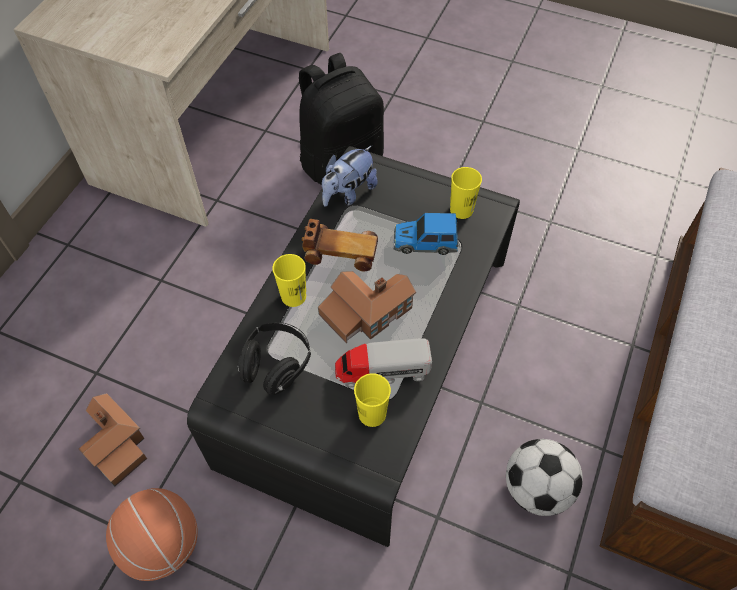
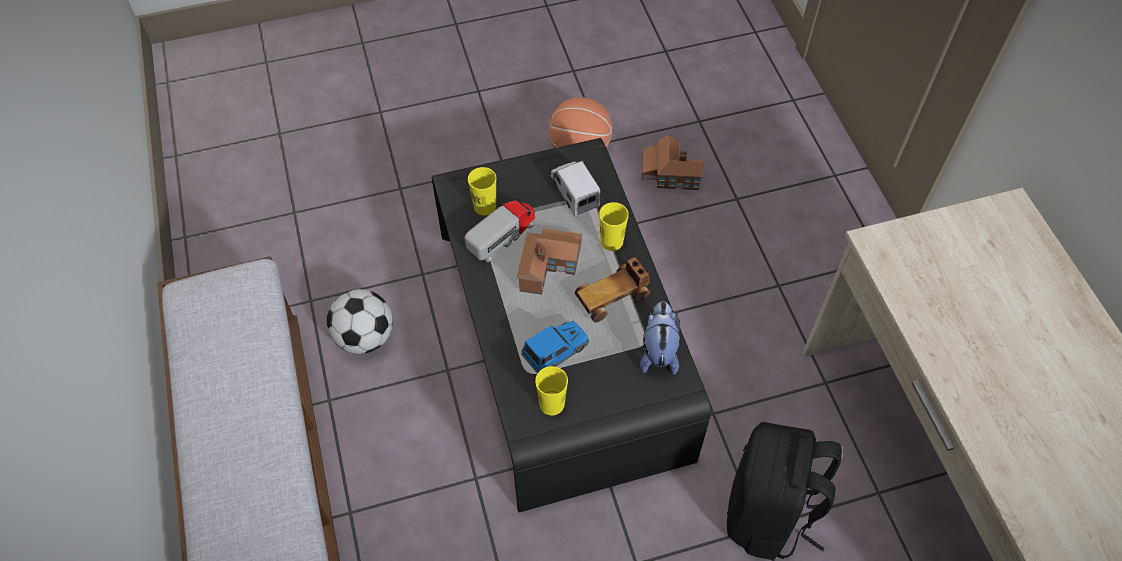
camera: 140 degrees right, 0 degrees up
black headphones [237,322,311,395] -> toy truck [551,161,601,216]

